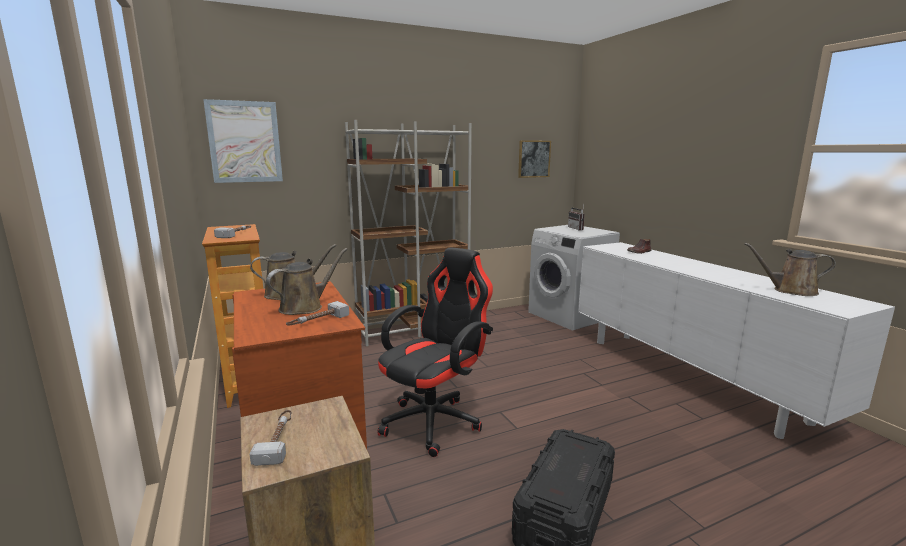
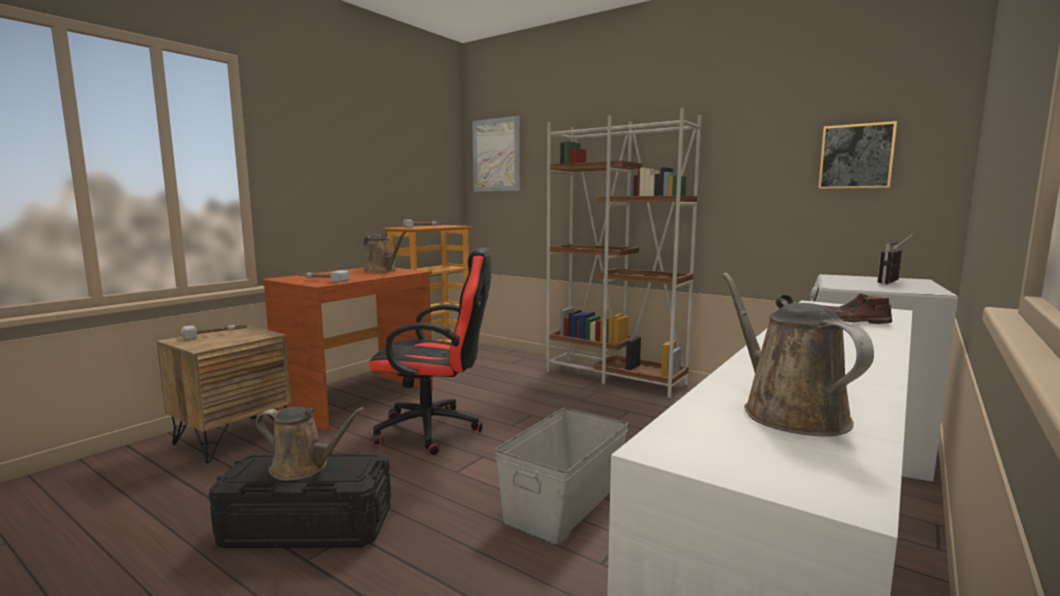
camera: 60 degrees right, 5 degrees down
brown watering can [266,248,348,315] -> brown watering can moved to [256,407,366,480]
none -> grey storage box [495,408,628,544]

